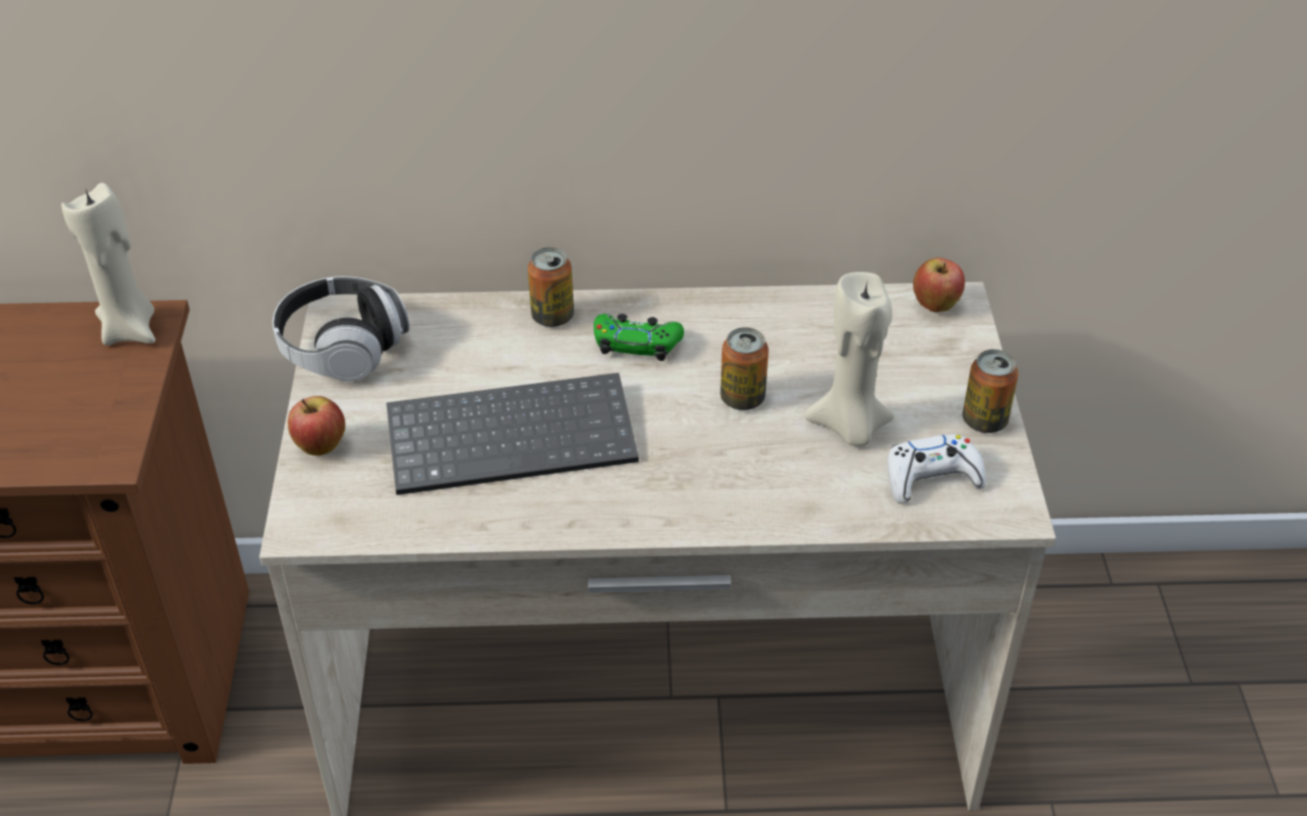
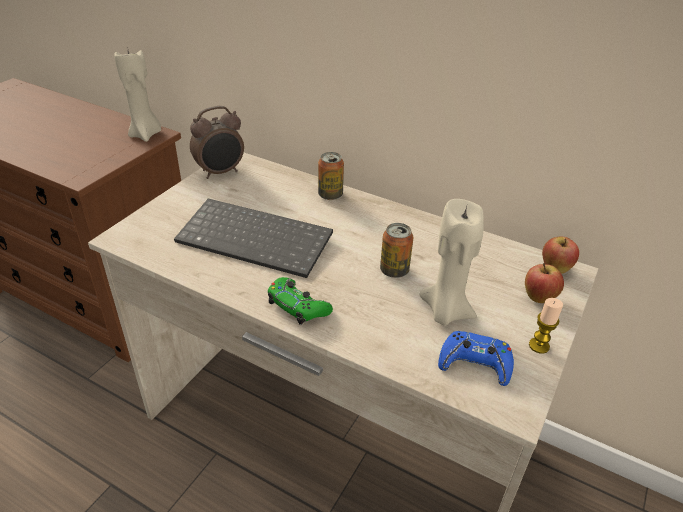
camera: 30 degrees right, 5 degrees down
headphones [272,276,410,381] -> alarm clock [190,106,244,179]
apple [288,396,345,456] -> apple moved to [525,263,564,303]
green game controller [594,314,684,361] -> green game controller moved to [268,277,333,325]
white game controller [888,434,986,504] -> blue game controller [438,331,514,386]
can [963,349,1018,433] -> candle [529,298,563,354]

